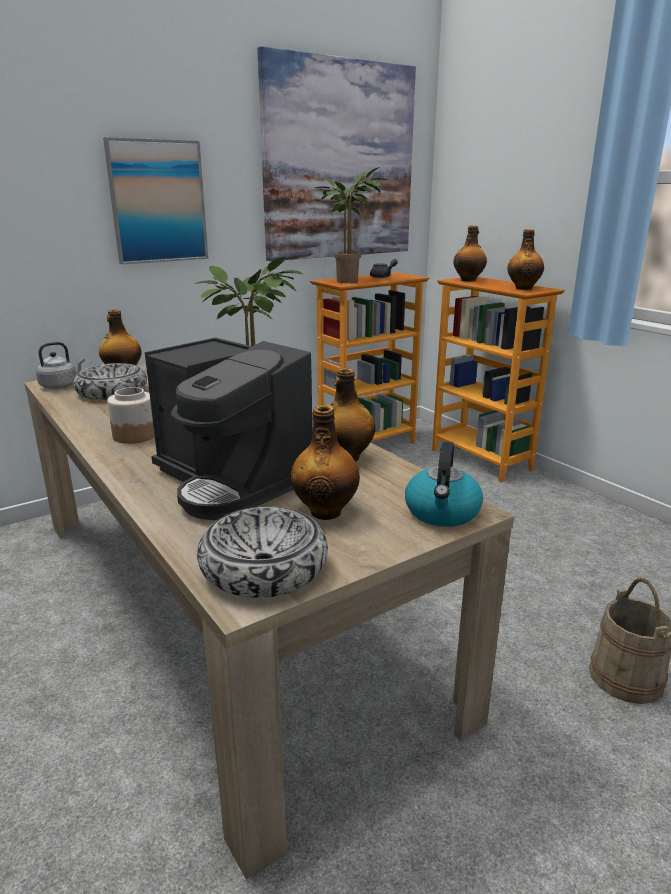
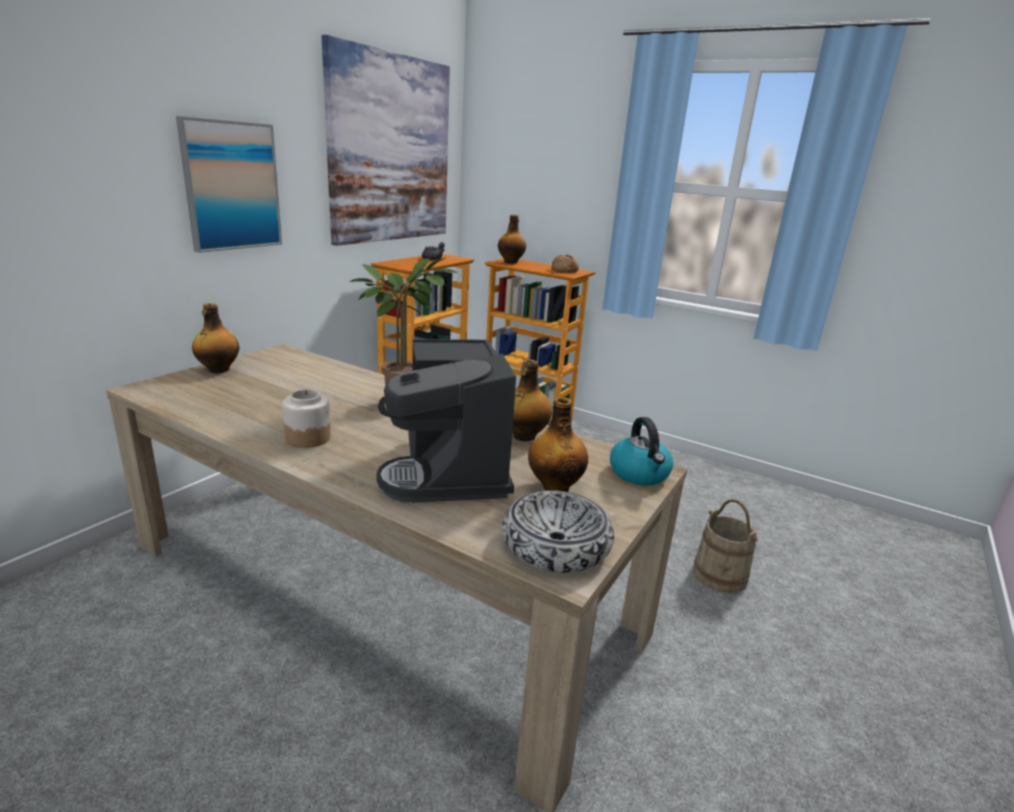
camera: 25 degrees left, 0 degrees up
grey kettle [36,342,85,389] -> none
bowl [73,363,147,400] -> none
coffee machine [145,337,312,520] -> coffee machine turned 60 degrees clockwise [376,339,516,503]
potted plant [315,167,386,283] -> none
bottle [507,229,544,290] -> bread [551,255,579,272]

